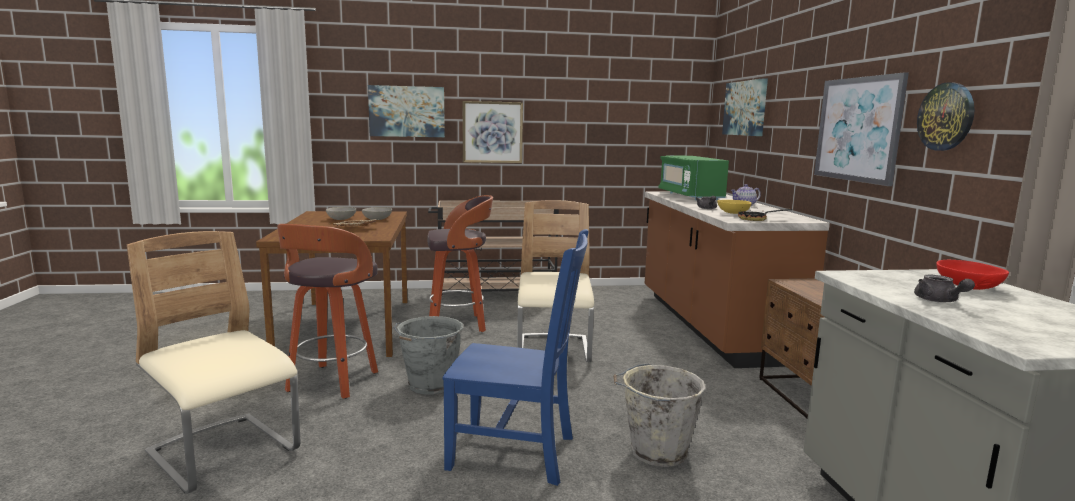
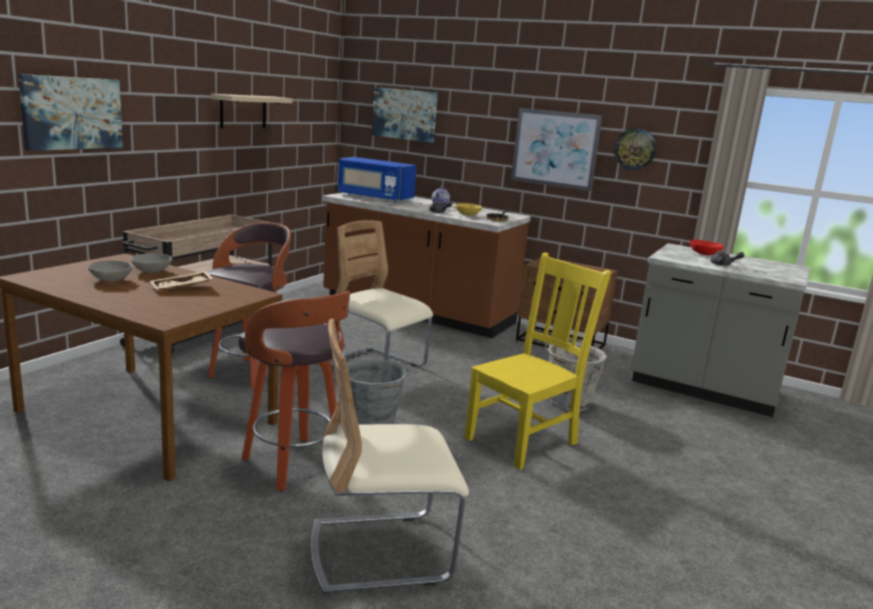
camera: 55 degrees left, 5 degrees up
blue chair [443,229,589,486] -> yellow chair [464,252,612,470]
picture [463,101,523,163] -> none
green microwave [659,155,729,200] -> blue microwave [338,157,417,203]
none -> beige shelf [211,94,293,128]

